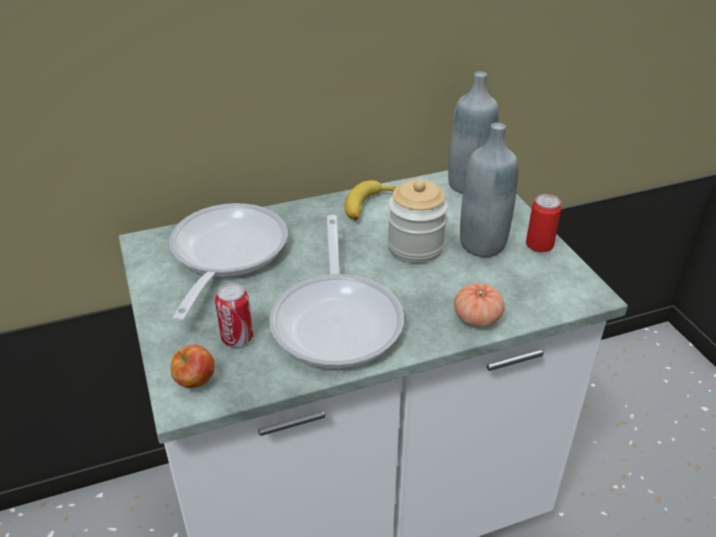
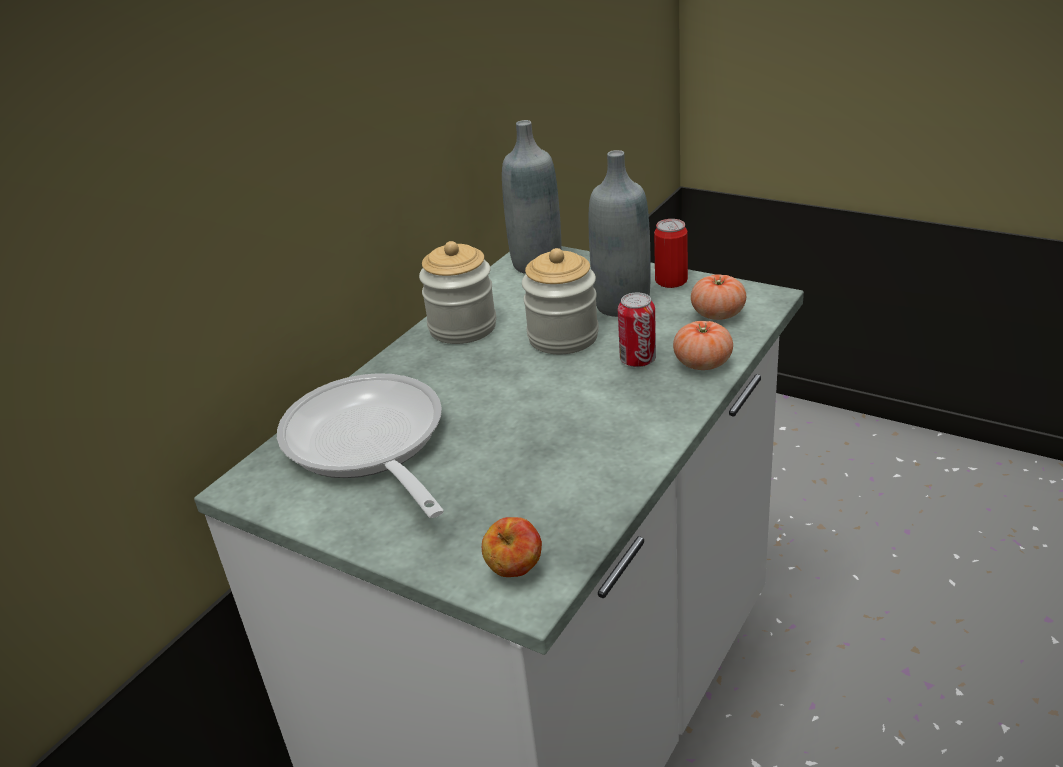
camera: 35 degrees left, 5 degrees down
can [215,283,253,347] -> can moved to [618,292,656,367]
frying pan [269,215,404,369] -> none
banana [344,180,396,220] -> jar [419,241,496,344]
none -> tomato [691,274,746,320]

